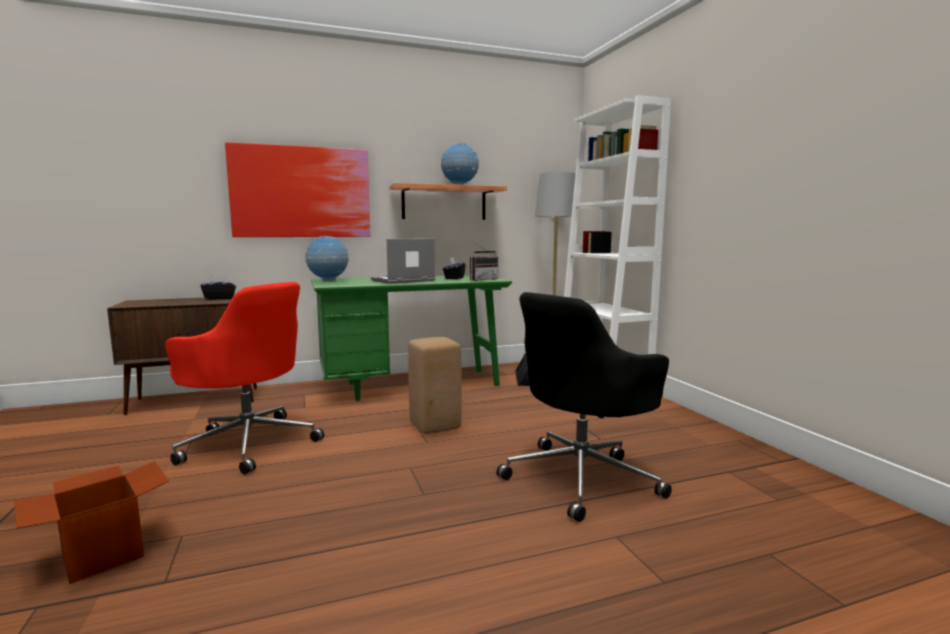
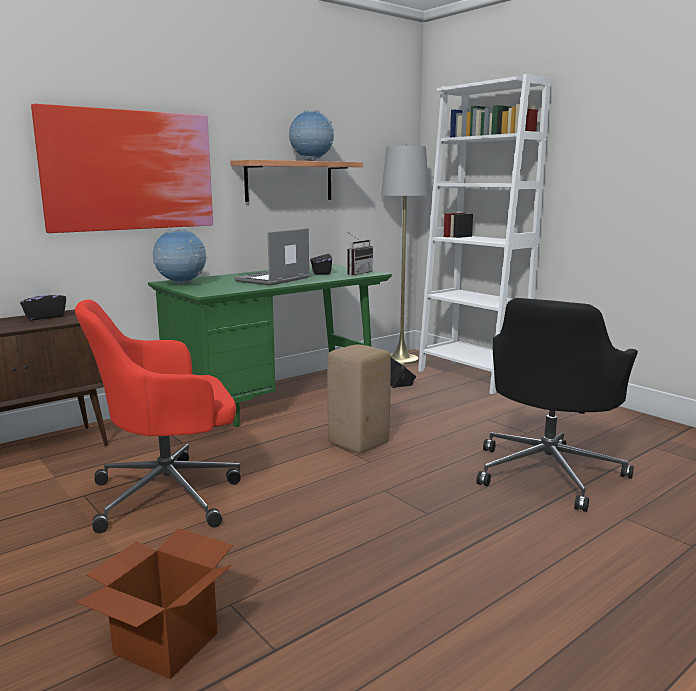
camera: 20 degrees left, 5 degrees up
red office chair [165,282,324,474] -> red office chair turned 150 degrees clockwise [75,299,241,533]

